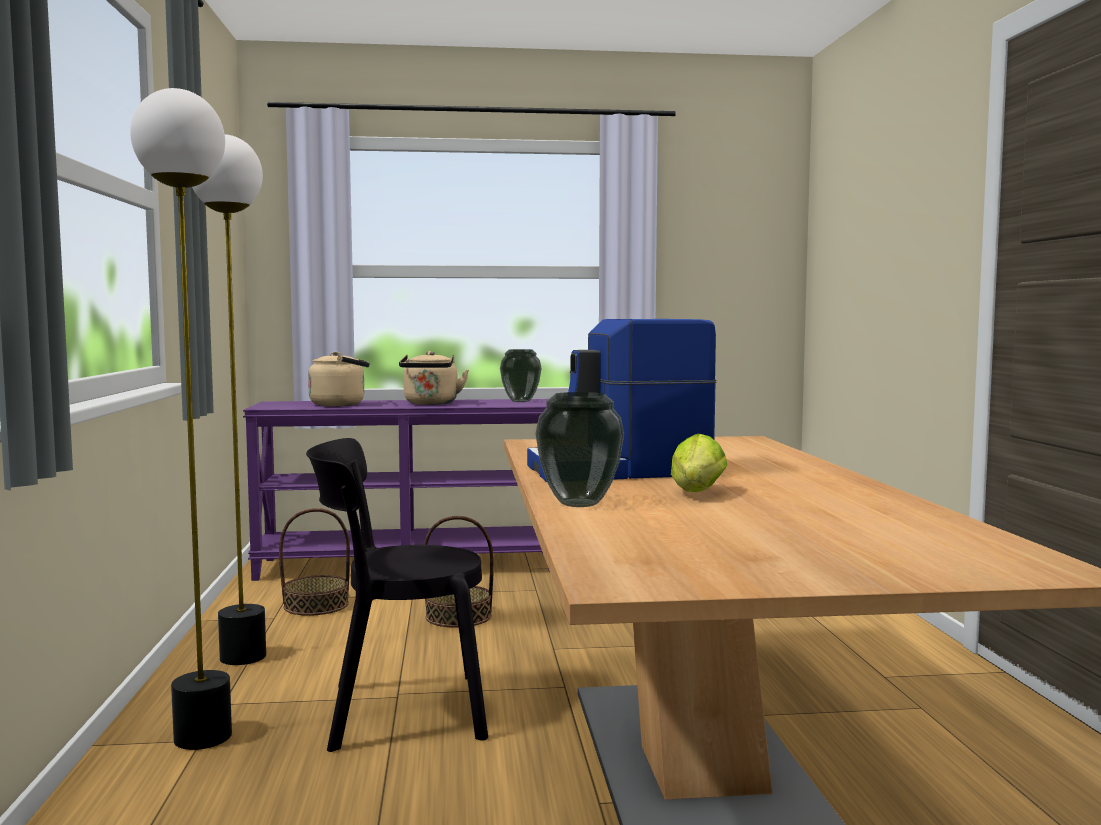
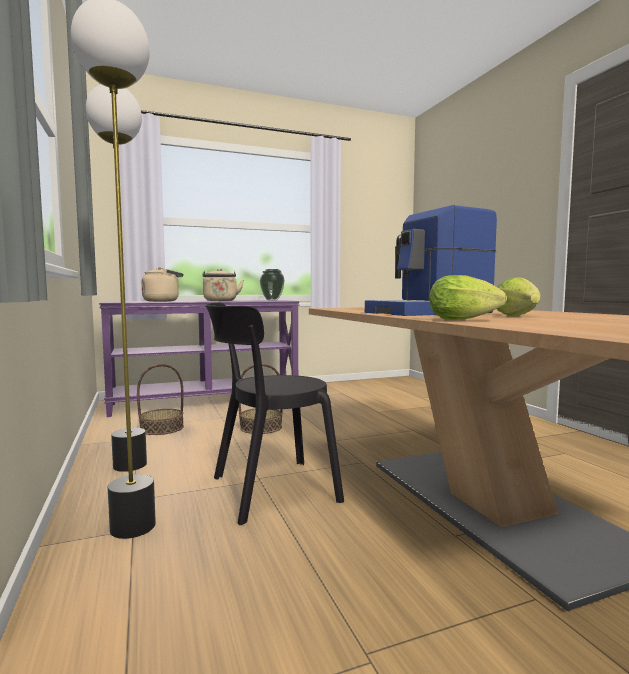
camera: 15 degrees left, 0 degrees up
vase [535,392,624,507] -> lettuce [430,275,507,320]

